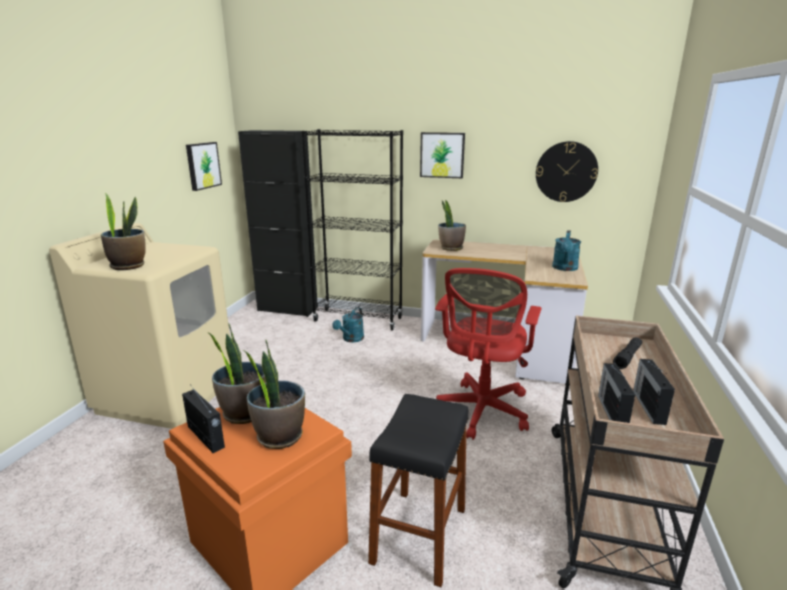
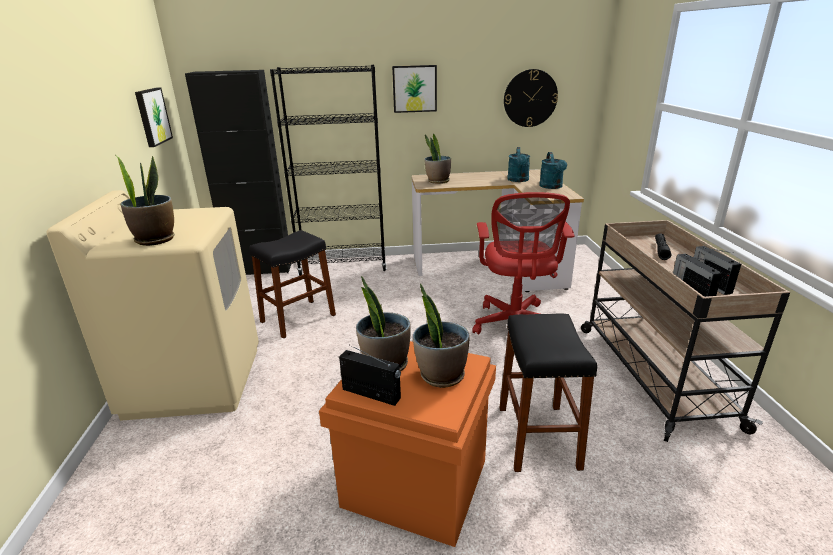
camera: 20 degrees left, 5 degrees up
turquoise watering can [332,307,364,342] -> turquoise watering can moved to [507,147,530,182]
none -> black stool [249,230,336,339]

